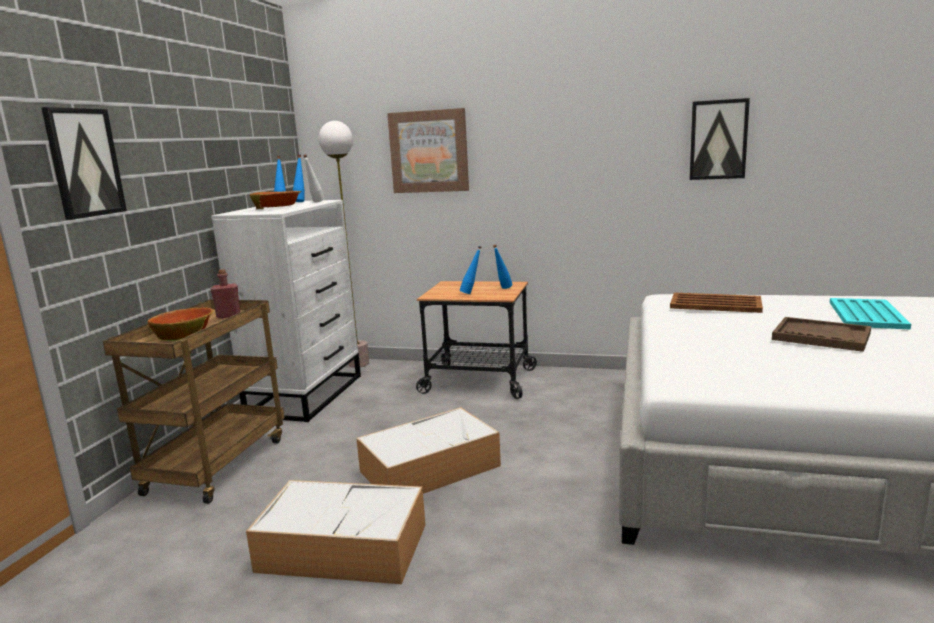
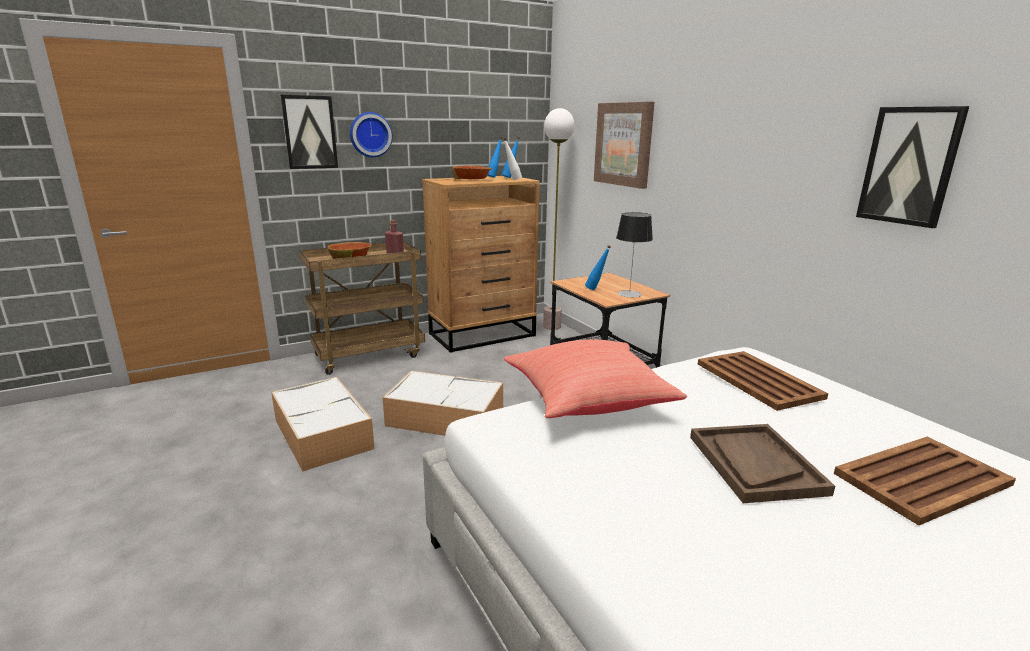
camera: 45 degrees right, 5 degrees up
white dresser [211,200,361,422] -> brown dresser [422,176,540,353]
blue bottle [493,244,512,289] -> table lamp [616,212,653,297]
turquoise tray [829,298,911,329] -> brown tray [834,437,1016,526]
none -> wall clock [350,112,393,157]
none -> red pillow [504,339,687,418]

